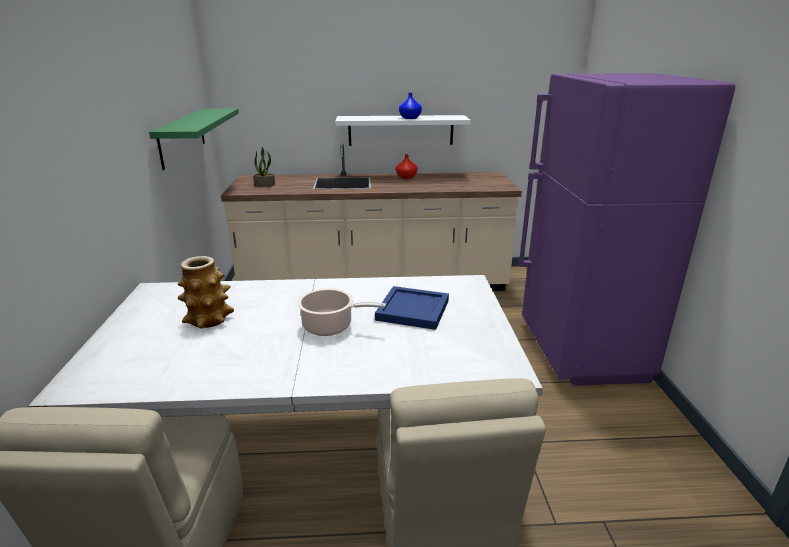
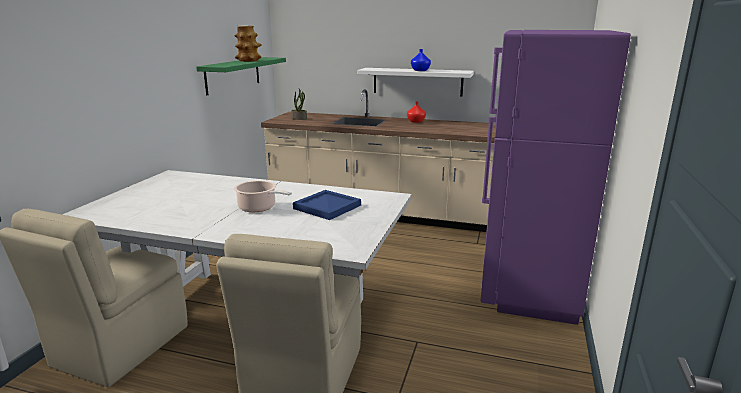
camera: 20 degrees right, 5 degrees down
vase [178,256,234,328] -> vase moved to [234,25,262,62]

